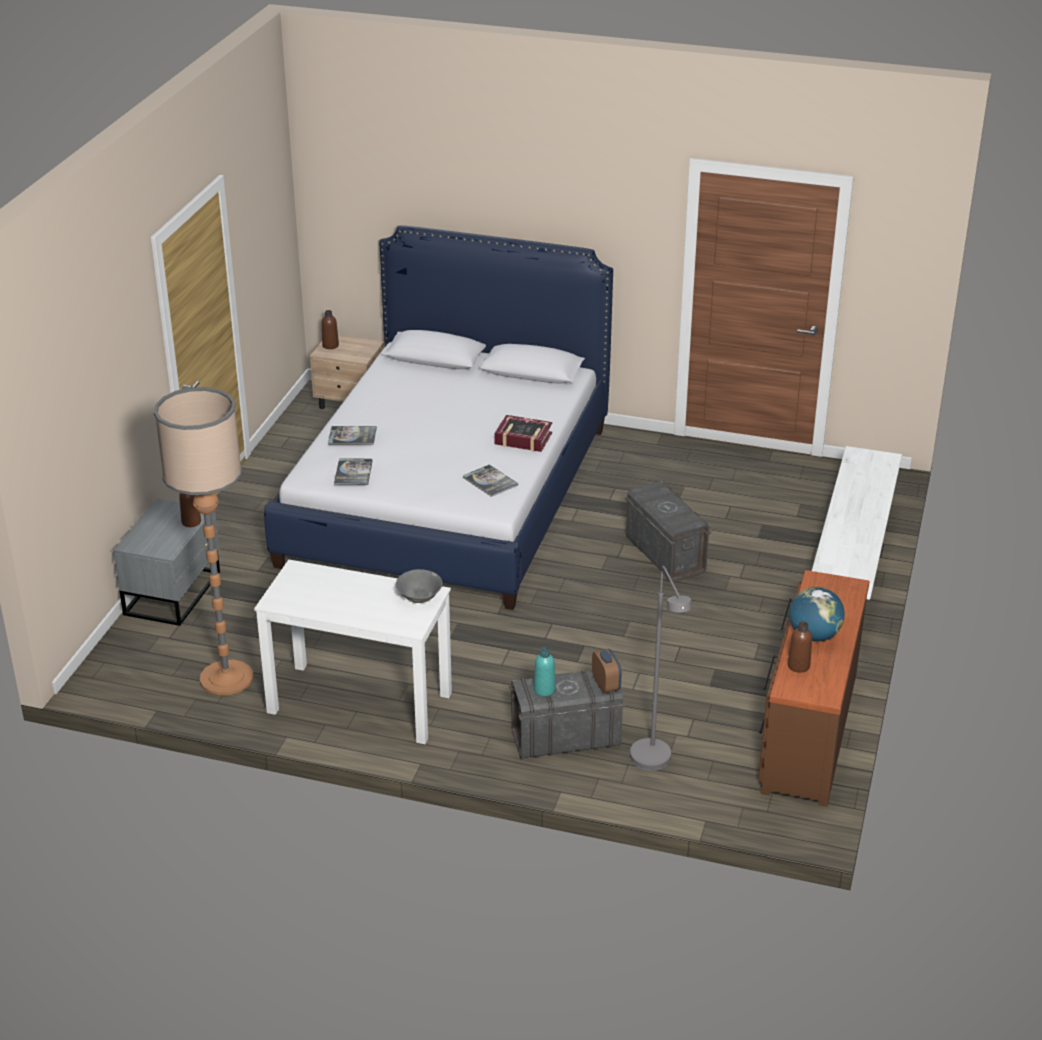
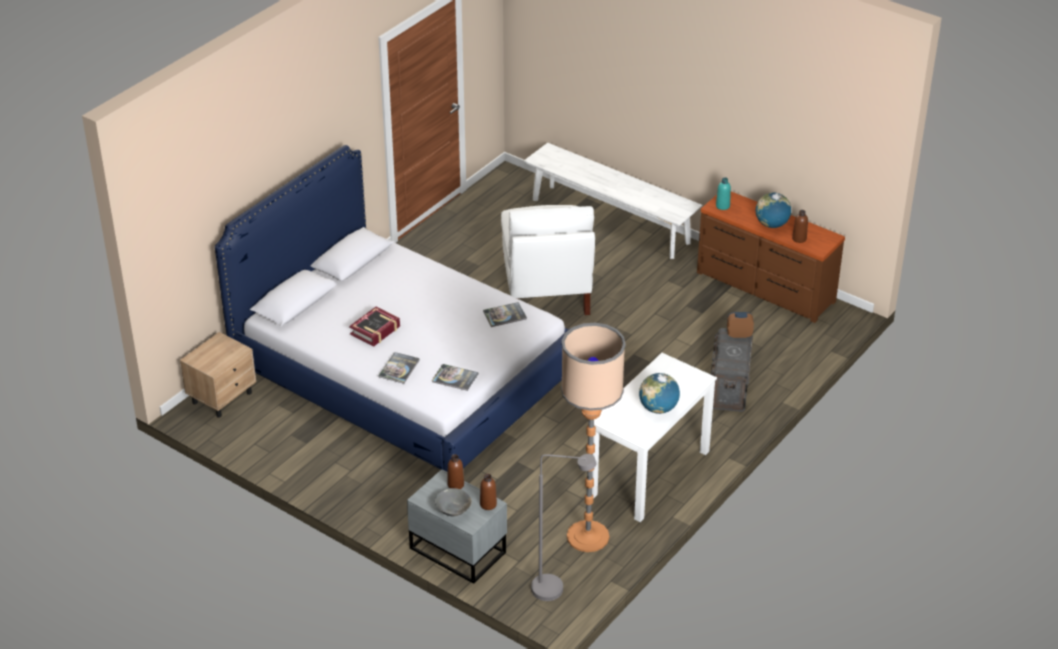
camera: 70 degrees left, 5 degrees up
brown bottle [322,310,339,349] -> brown bottle moved to [480,474,497,510]
grey bowl [396,569,442,603] -> grey bowl moved to [435,488,472,516]
book [495,415,552,452] -> book moved to [349,307,400,347]
turquoise bottle [534,647,556,696] -> turquoise bottle moved to [716,177,731,210]
grey storage box [625,481,711,583] -> white armchair [501,205,595,315]
grey floor lamp [630,566,692,771] -> grey floor lamp moved to [531,454,596,601]
none -> globe [639,373,680,414]

